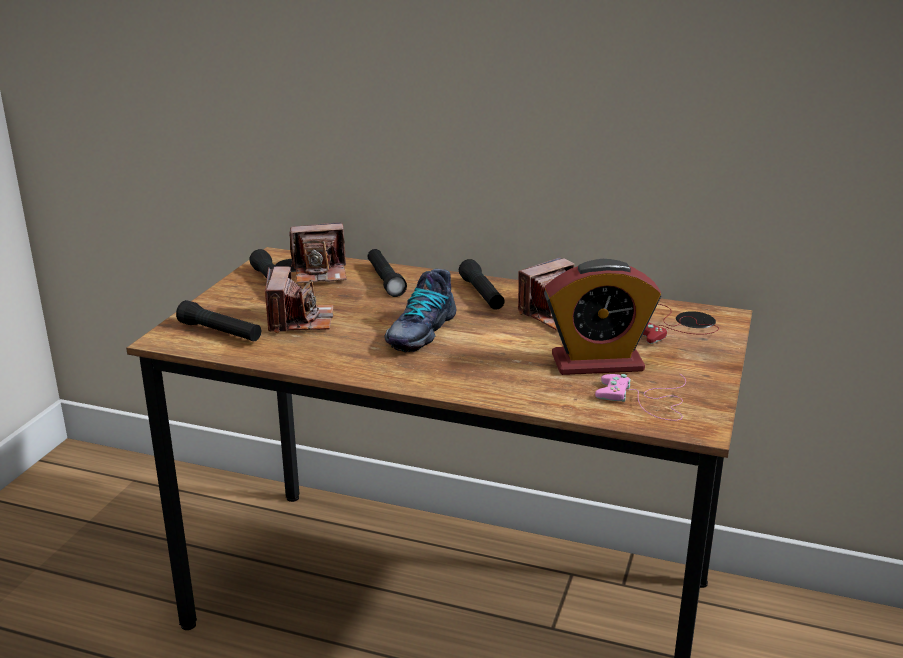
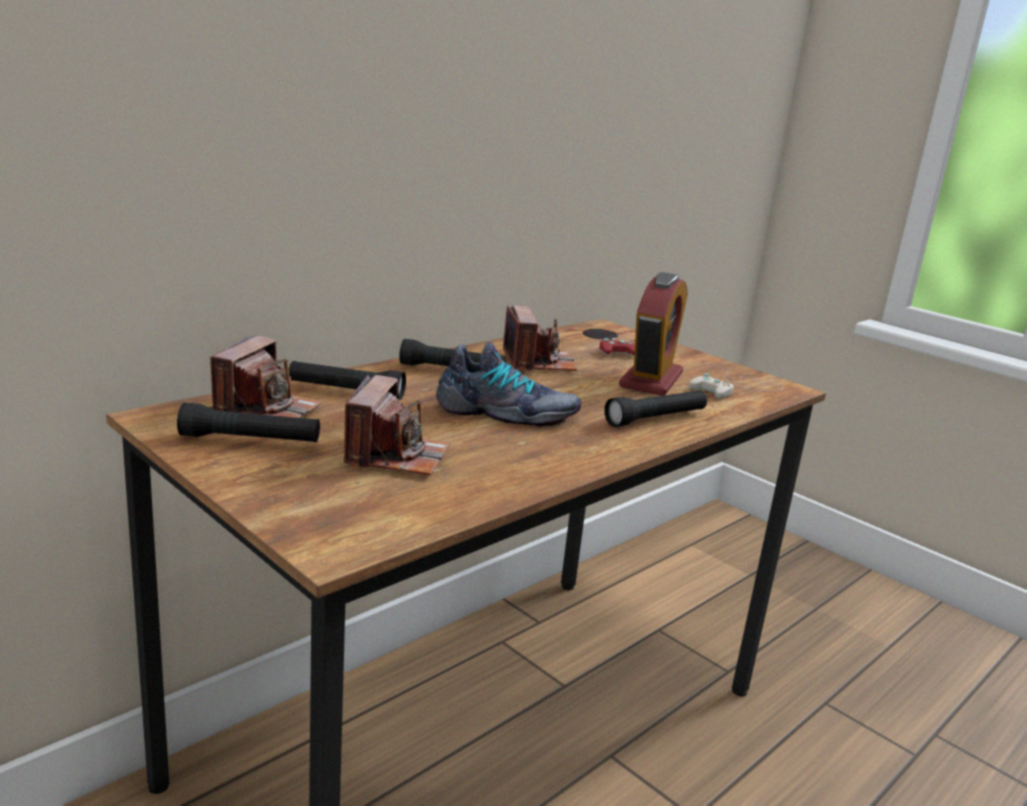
camera: 65 degrees left, 5 degrees down
black flashlight [176,300,261,341] -> black flashlight moved to [604,390,707,427]
camera [265,267,333,333] -> camera turned 75 degrees clockwise [344,375,450,476]
shoe [384,269,456,352] -> shoe turned 45 degrees counterclockwise [436,342,581,426]
pink game controller [595,374,686,421] -> white game controller [689,364,783,398]

